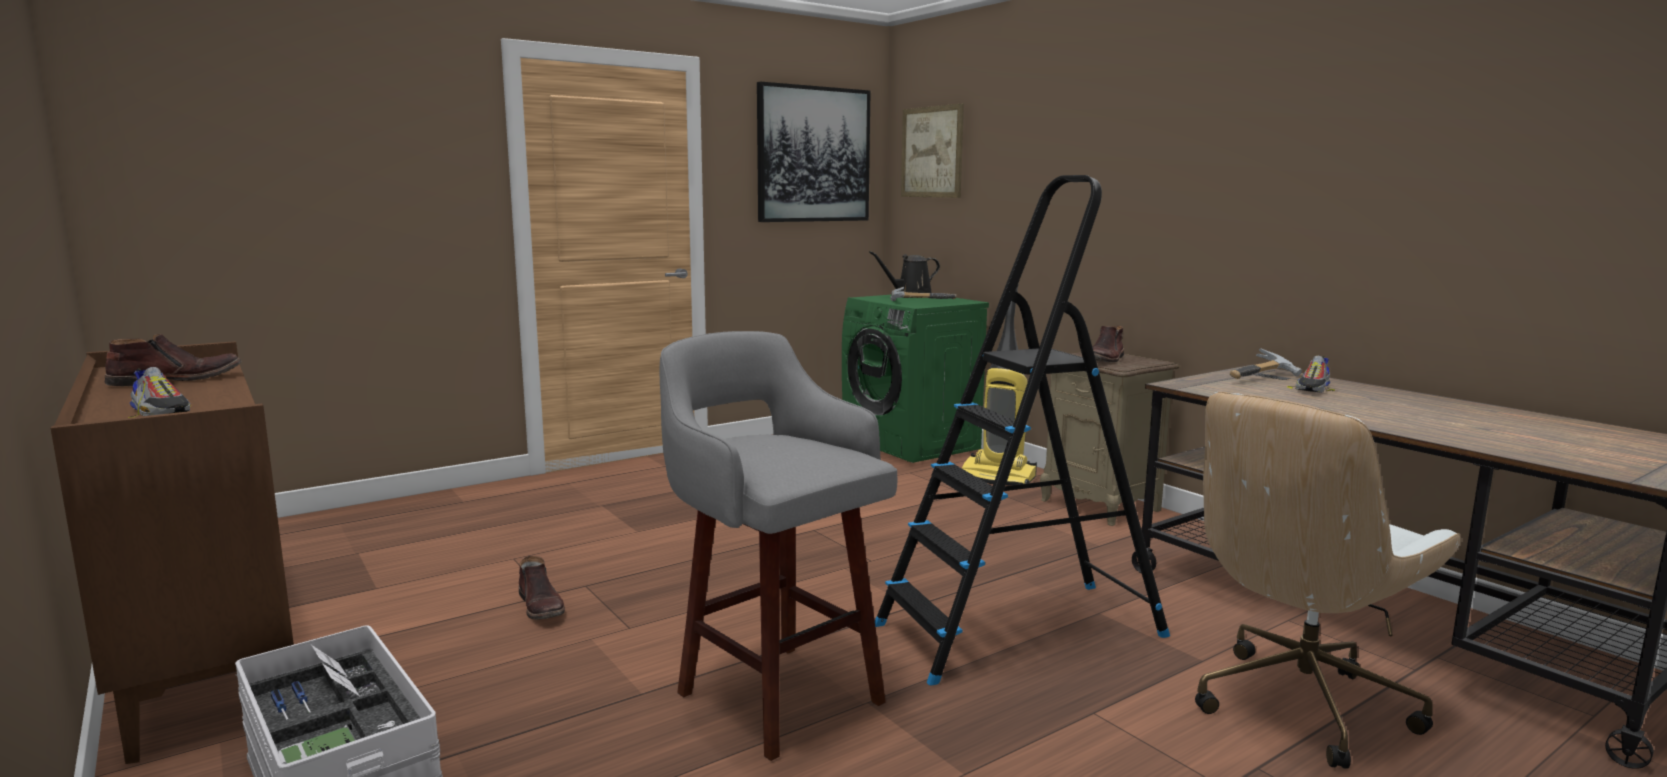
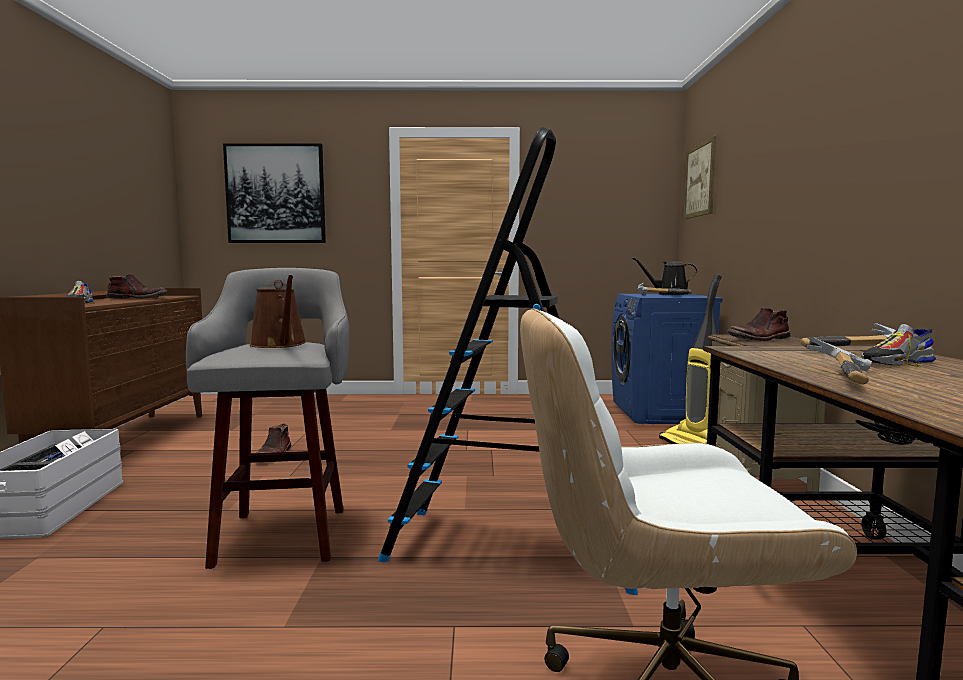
camera: 35 degrees right, 5 degrees down
picture [757,82,871,222] -> picture moved to [223,143,326,243]
green washing machine [842,295,989,463] -> blue washing machine [611,294,722,424]
none -> brown watering can [250,275,307,348]
none -> hammer [807,337,872,384]

